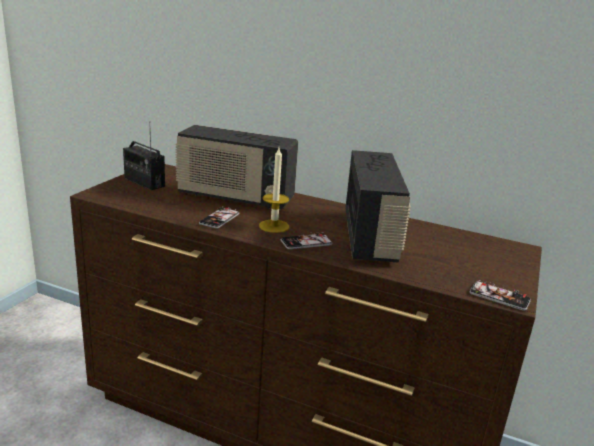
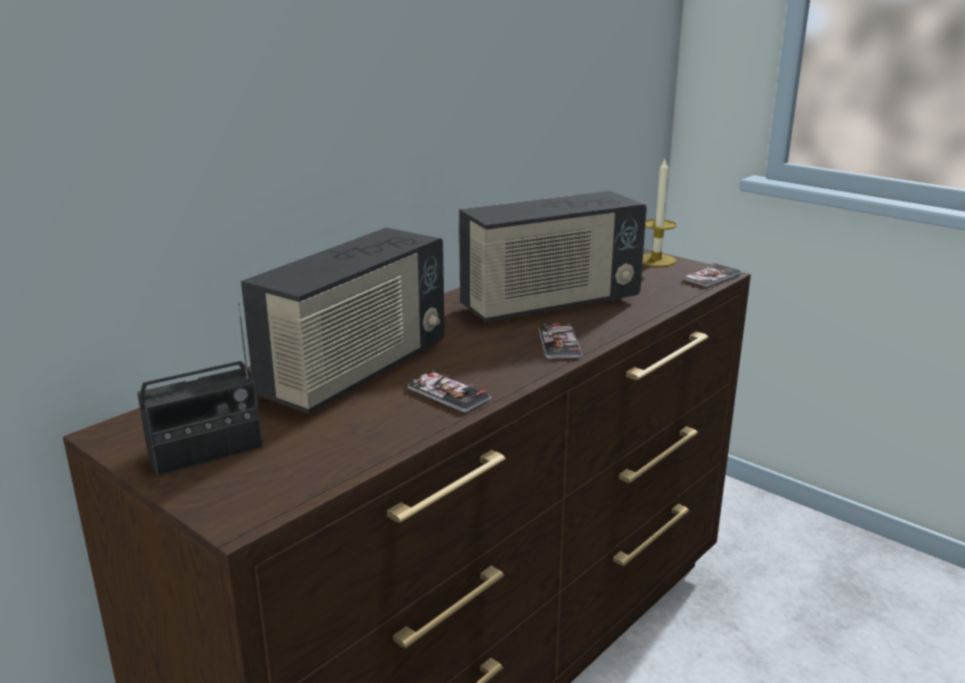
camera: 70 degrees left, 0 degrees up
candle [259,148,290,233] -> candle moved to [642,159,676,267]
radio [345,150,411,263] -> radio turned 135 degrees clockwise [459,191,647,322]

